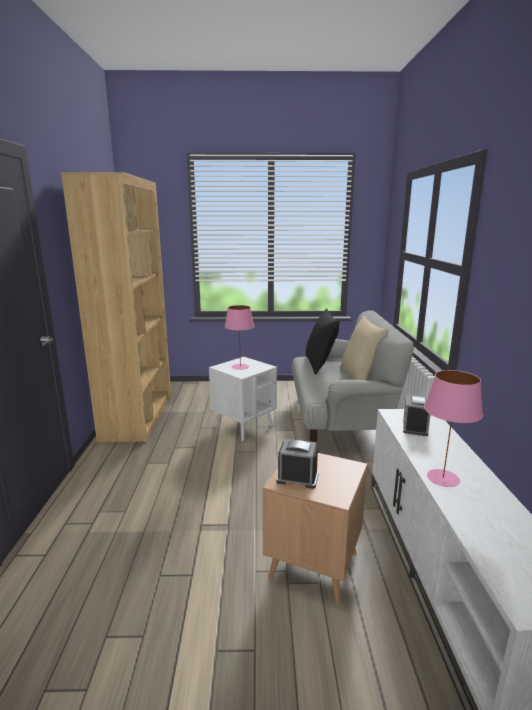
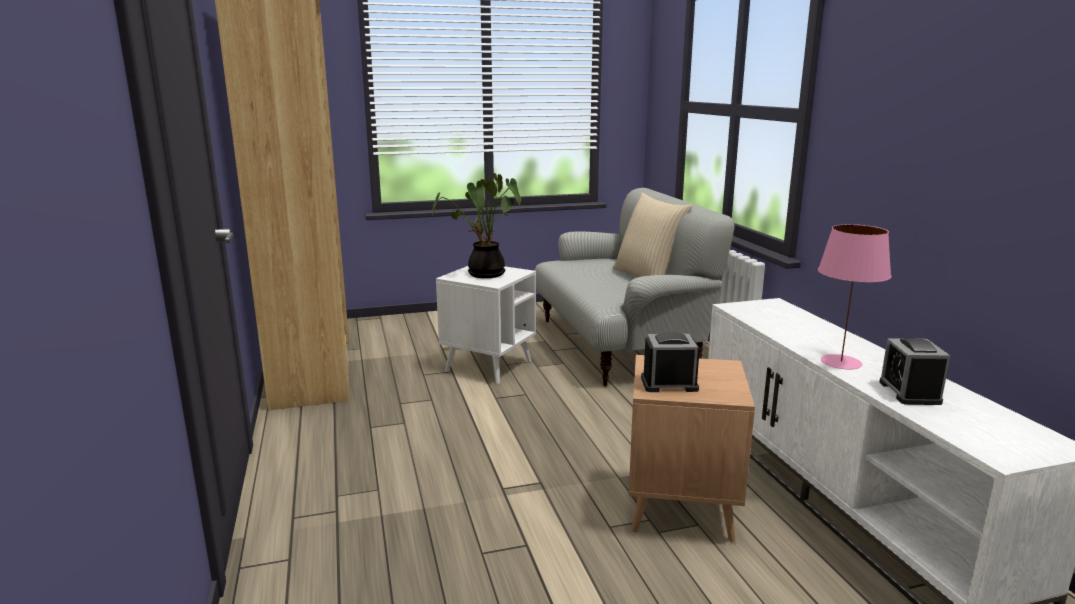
camera: 15 degrees left, 0 degrees up
pink table lamp [225,305,254,370] -> potted plant [432,173,521,278]
black pillow [306,308,340,375] -> none
alarm clock [403,395,430,436] -> alarm clock moved to [879,338,950,405]

